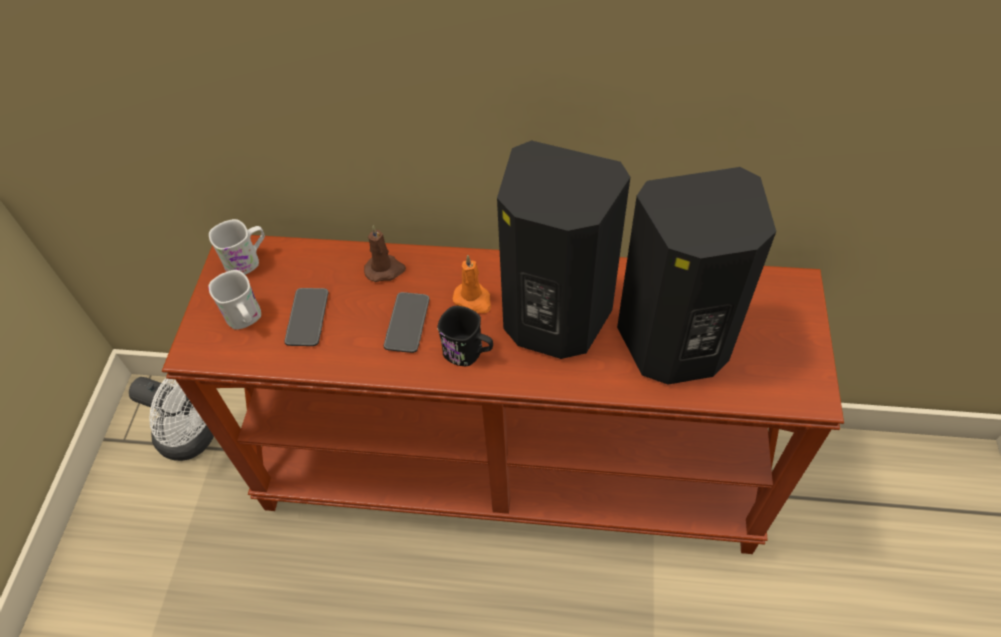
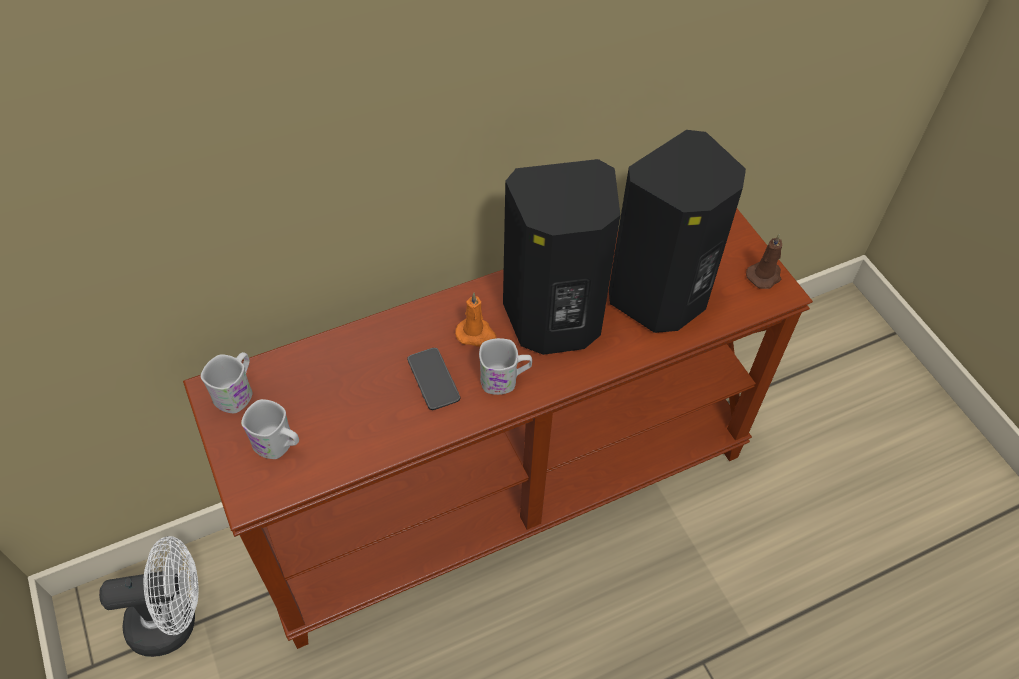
camera: 35 degrees left, 0 degrees up
phone [284,288,328,346] -> none
brown candle [364,225,406,282] -> brown candle moved to [746,234,782,289]
black mug [437,306,493,366] -> white mug [479,338,532,395]

